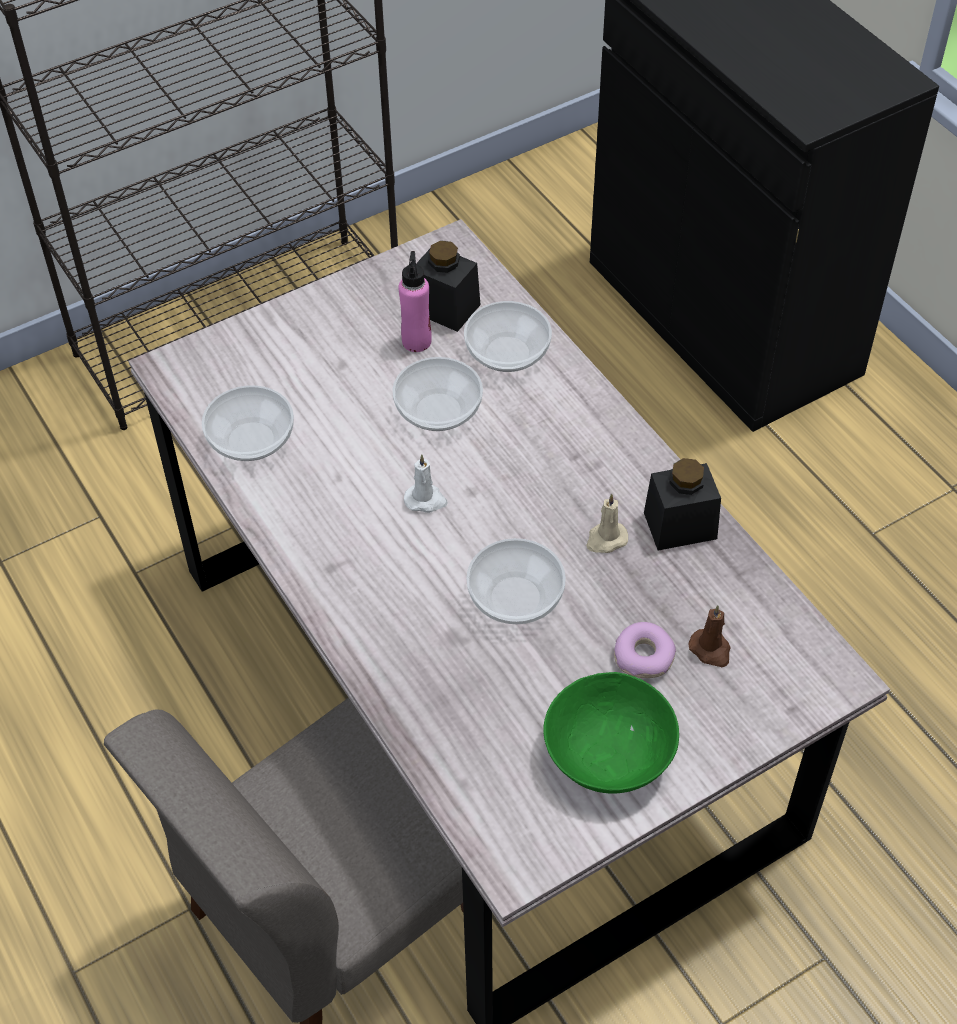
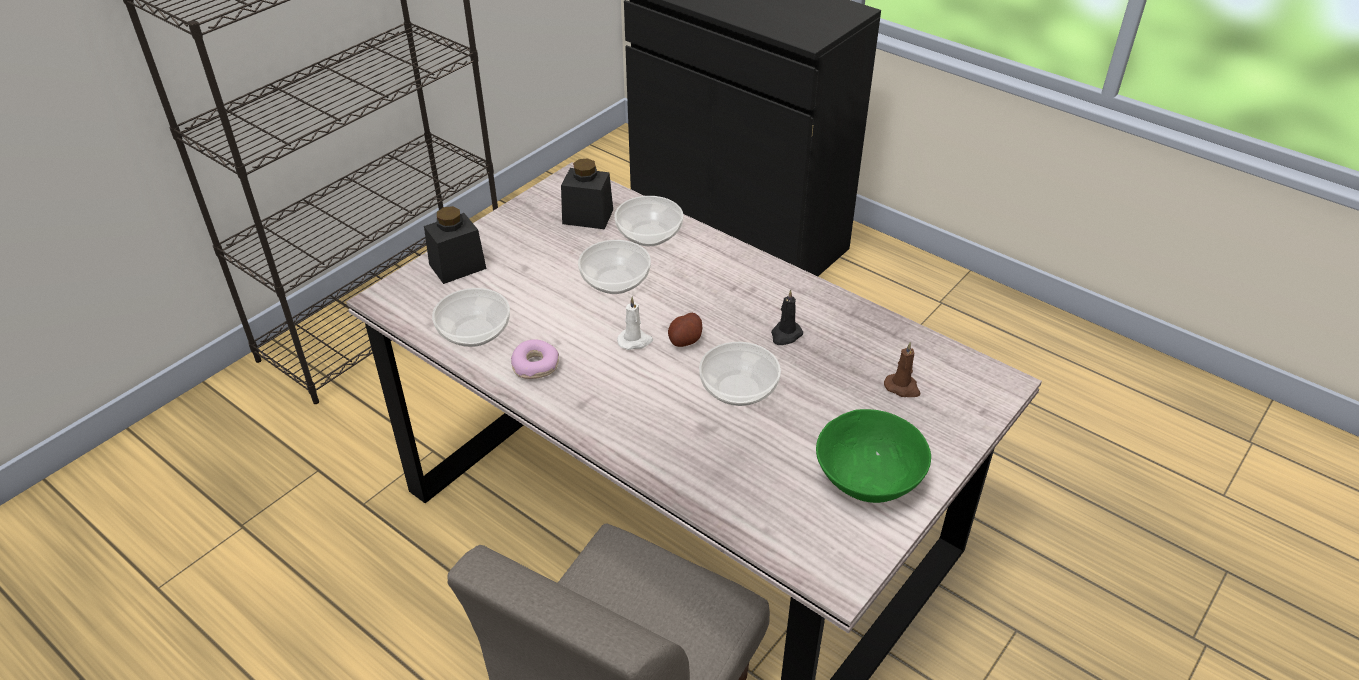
camera: 20 degrees left, 10 degrees down
pink bottle [398,251,432,352] -> none
beige candle [586,493,628,553] -> black candle [771,290,803,345]
donut [614,622,676,678] -> donut moved to [511,339,559,379]
black jar [644,458,721,550] -> black jar moved to [424,206,486,284]
none -> potato [668,313,702,347]

